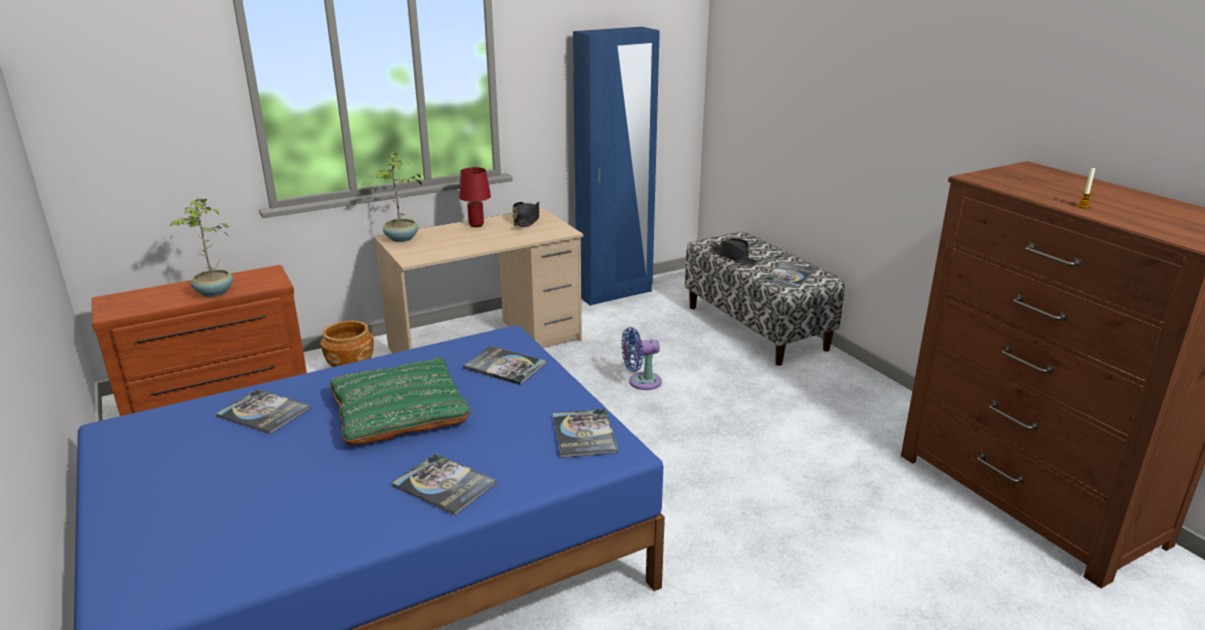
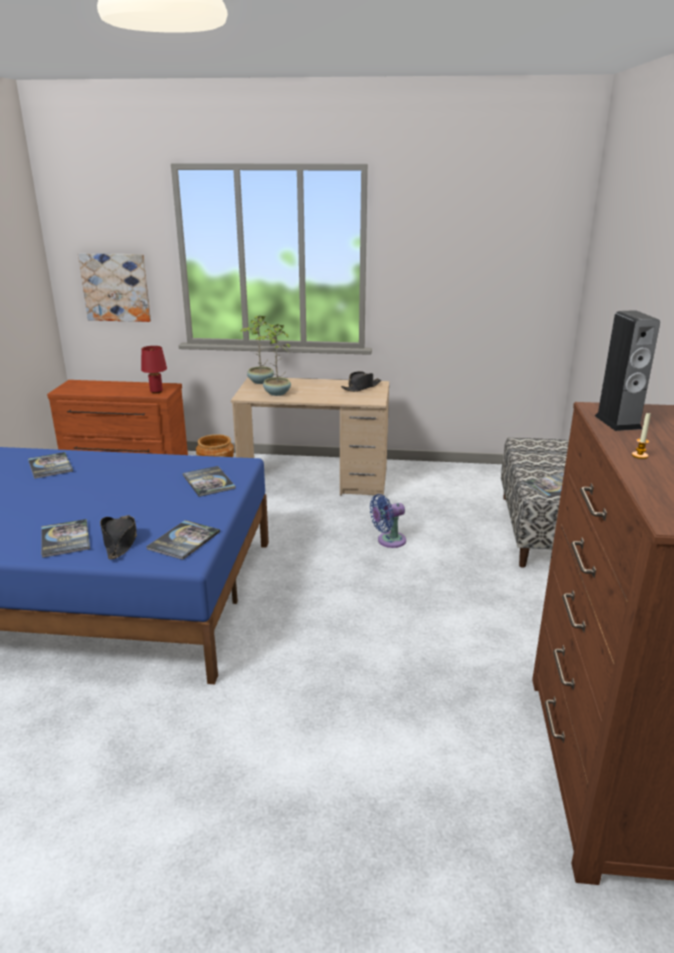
camera: 35 degrees right, 0 degrees up
potted plant [170,198,233,297] -> potted plant moved to [255,324,291,396]
green pillow [329,357,470,445] -> none
red table lamp [459,167,491,227] -> red table lamp moved to [141,346,167,394]
blue wardrobe [573,27,660,306] -> none
blue fan [621,327,662,390] -> blue fan turned 45 degrees counterclockwise [370,494,406,548]
black hat [710,238,759,264] -> black hat moved to [100,515,137,559]
none -> picture [78,253,151,322]
none -> speaker [595,310,660,431]

